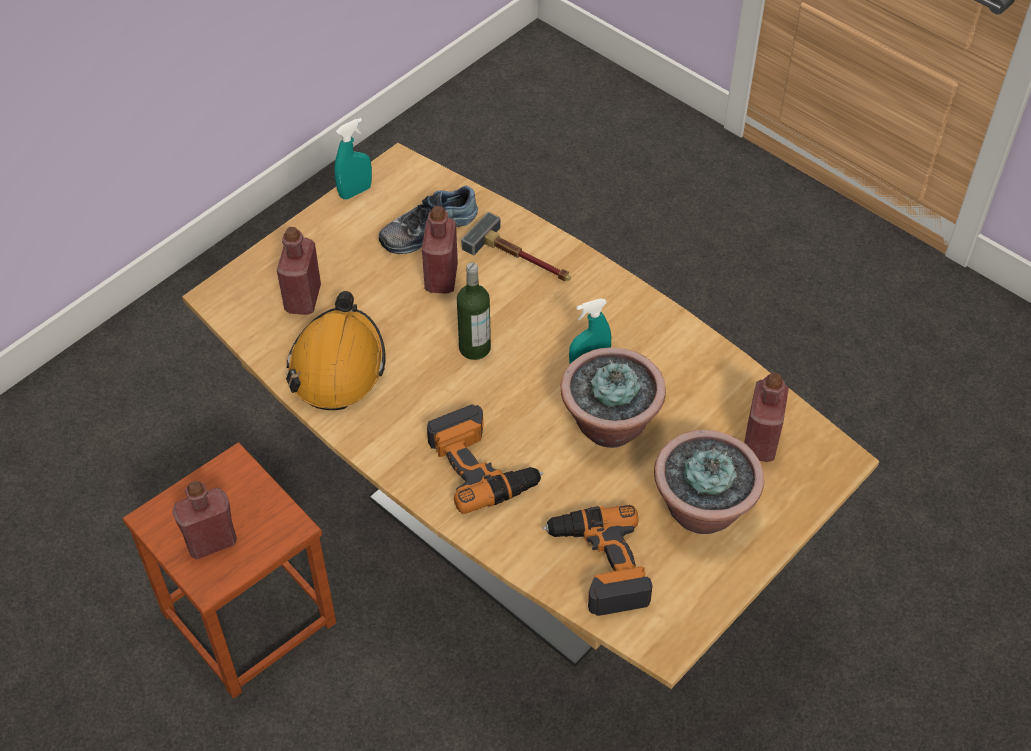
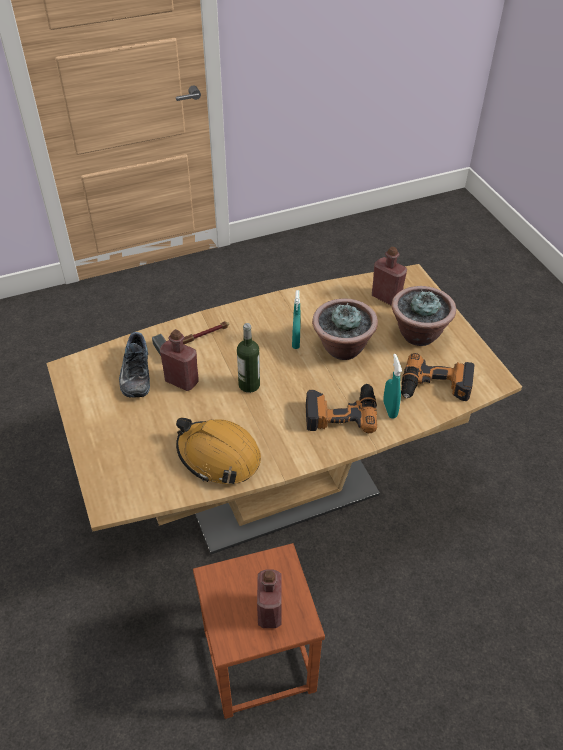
camera: 65 degrees left, 5 degrees down
red bottle [277,227,321,315] -> none
turquoise spray bottle [334,118,372,199] -> turquoise spray bottle moved to [383,354,402,419]

